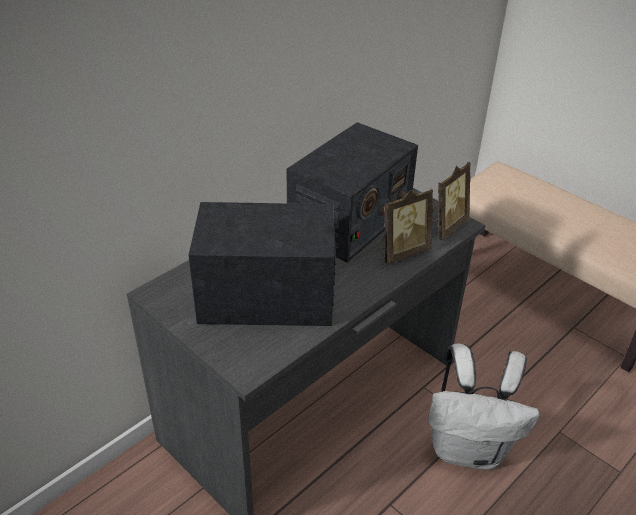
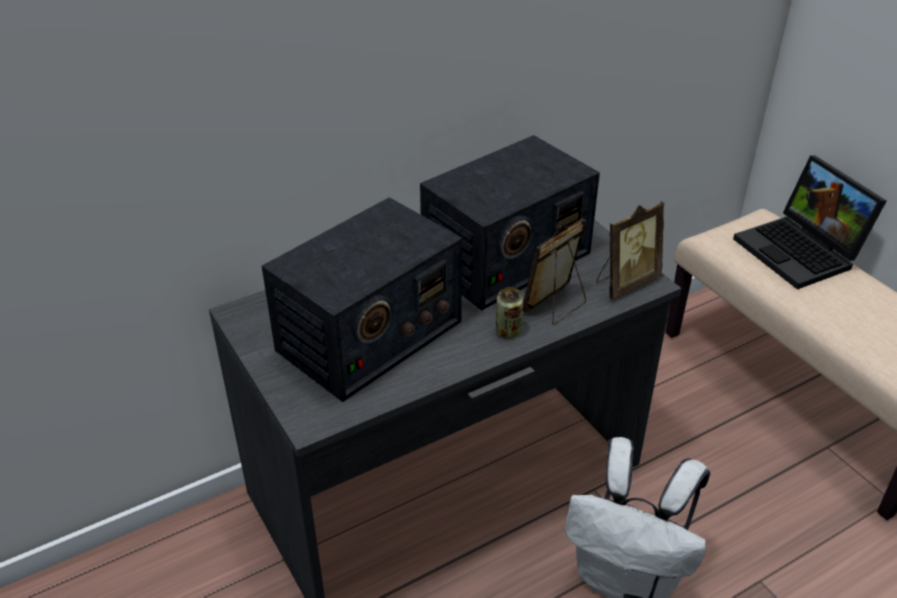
camera: 15 degrees right, 0 degrees up
radio [188,202,336,326] -> radio turned 120 degrees clockwise [262,197,462,402]
picture frame [378,189,433,264] -> picture frame turned 150 degrees clockwise [523,219,586,325]
none -> can [496,287,523,338]
none -> laptop [733,156,887,289]

